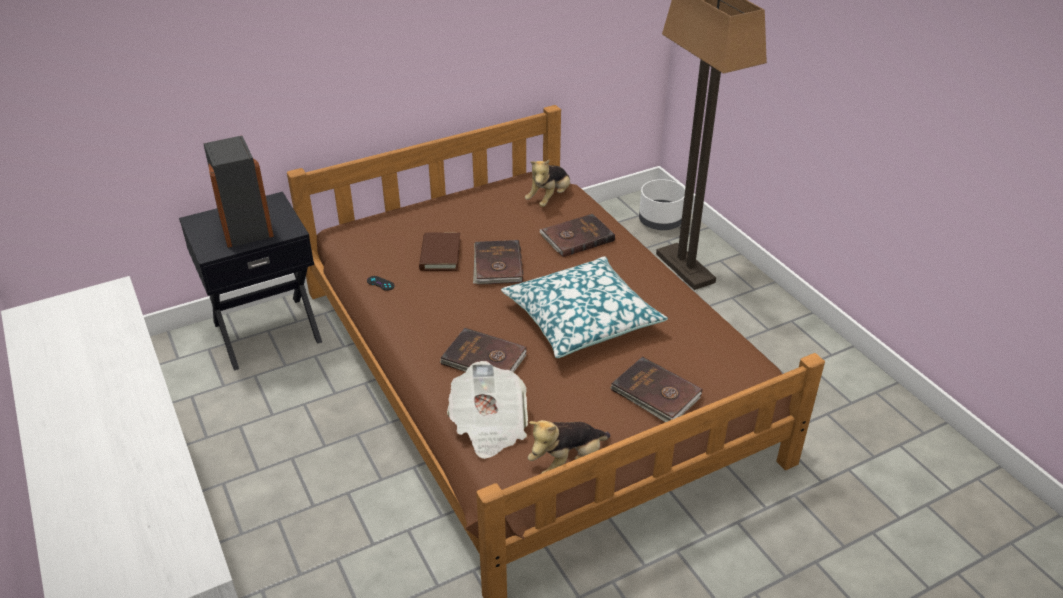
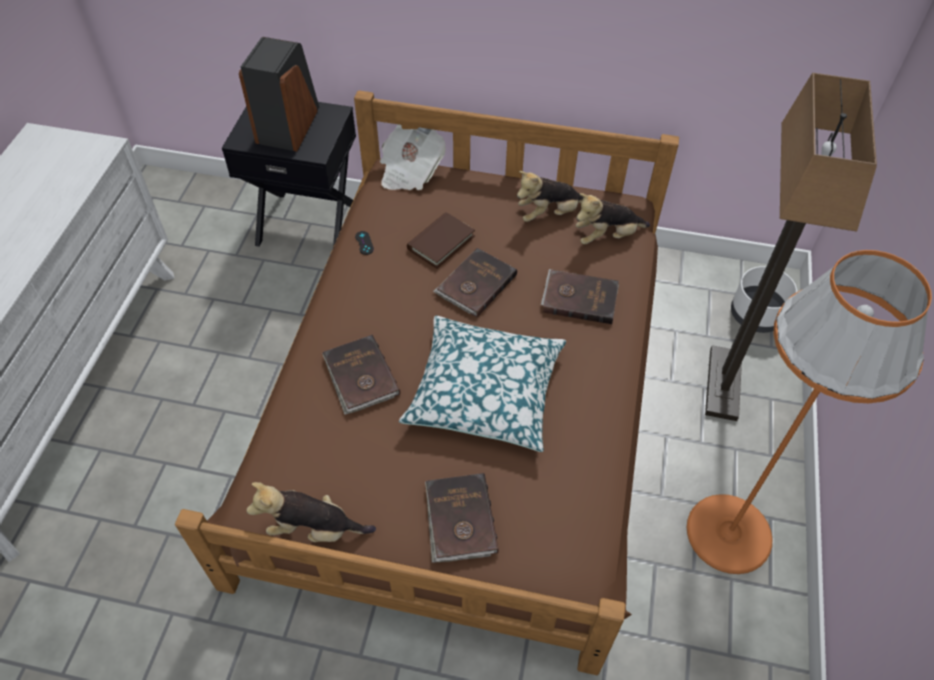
camera: 40 degrees right, 15 degrees up
newspaper [447,361,528,459] -> newspaper moved to [380,124,446,190]
none -> plush toy [517,171,584,222]
none -> orange floor lamp [687,250,932,574]

